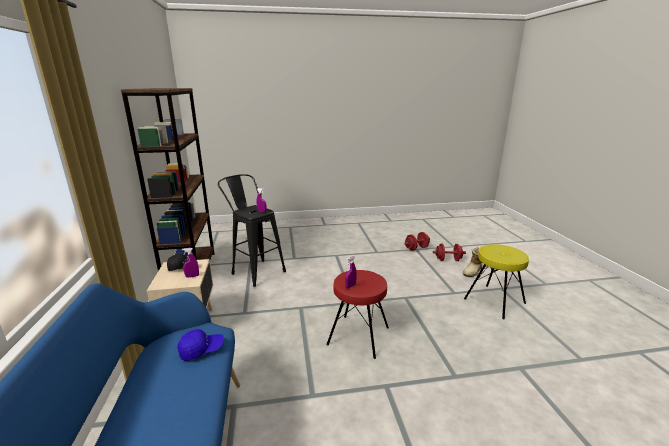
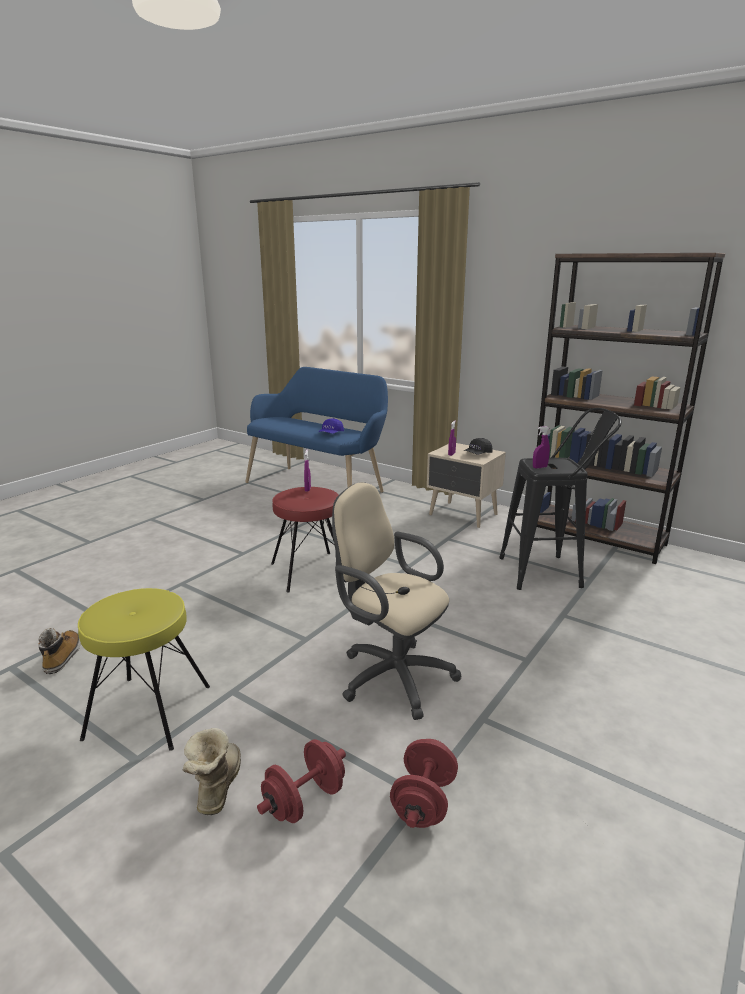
camera: 135 degrees right, 0 degrees up
none -> boot [39,628,81,674]
none -> beige office chair [332,482,462,720]

